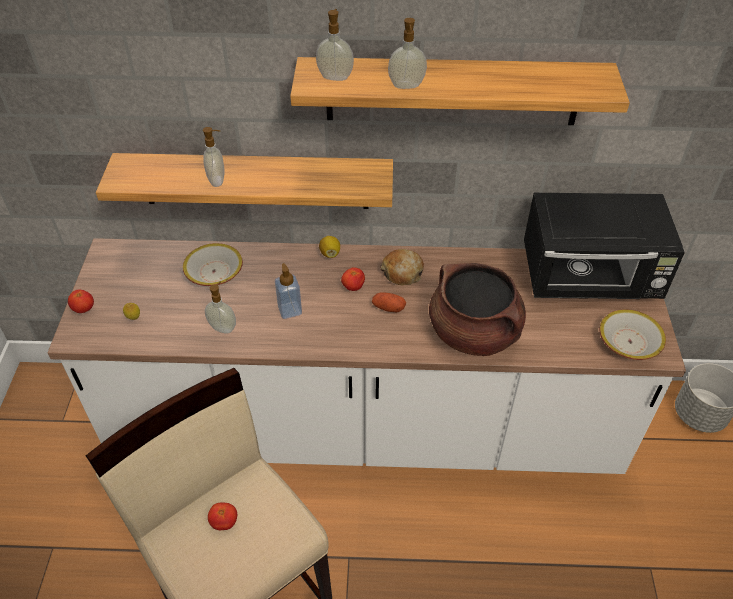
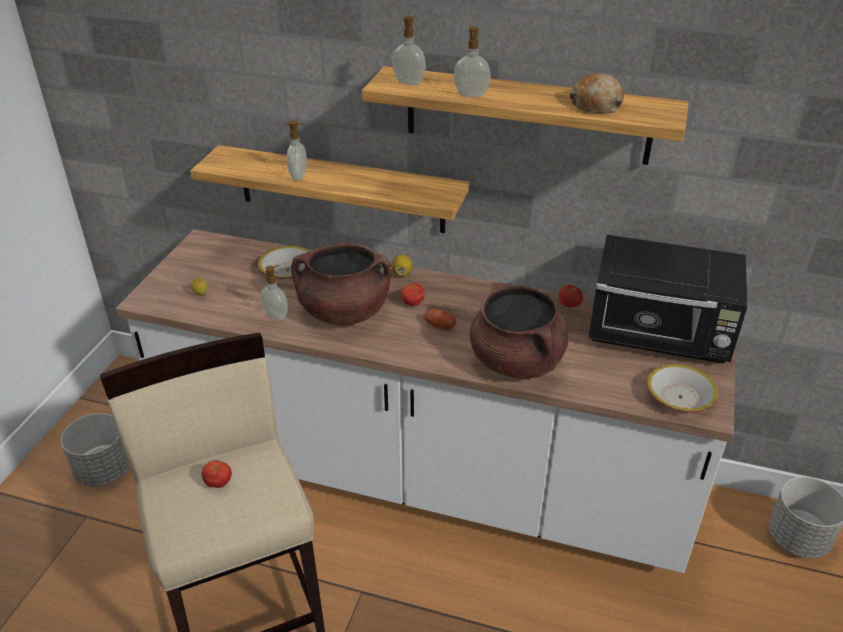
camera: 15 degrees right, 10 degrees down
tomato [68,289,94,313] -> tomato moved to [558,285,583,308]
soap dispenser [275,263,302,319] -> brown cooking pot [291,243,391,325]
bread [380,249,424,286] -> bread moved to [570,73,624,114]
none -> grey planter [61,413,130,487]

